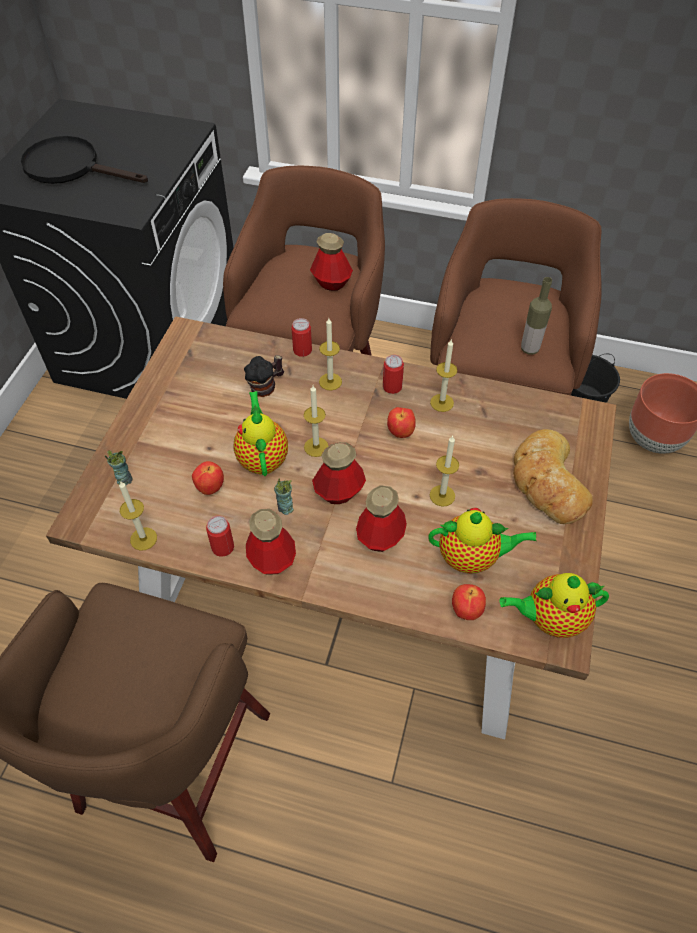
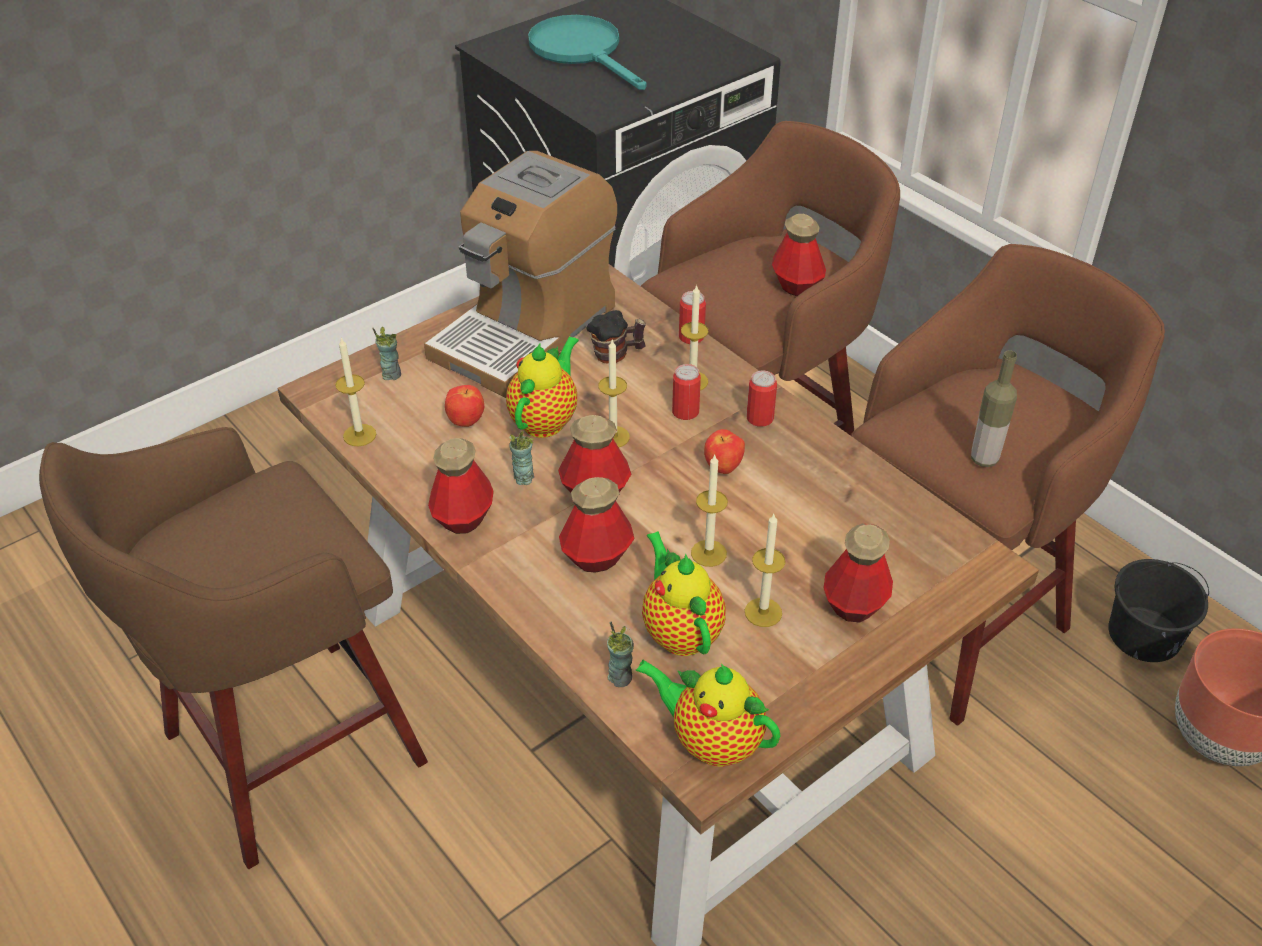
camera: 35 degrees right, 10 degrees down
black frying pan [20,136,148,184] -> turquoise frying pan [528,15,647,90]
can [206,516,234,557] -> can moved to [672,364,701,420]
teapot [428,508,537,574] -> teapot turned 150 degrees counterclockwise [642,531,726,656]
candle [430,340,457,412] -> candle moved to [745,514,786,627]
apple [452,584,486,620] -> cup [607,622,634,687]
bread [513,429,593,524] -> bottle [823,524,893,623]
none -> coffee machine [424,151,617,398]

